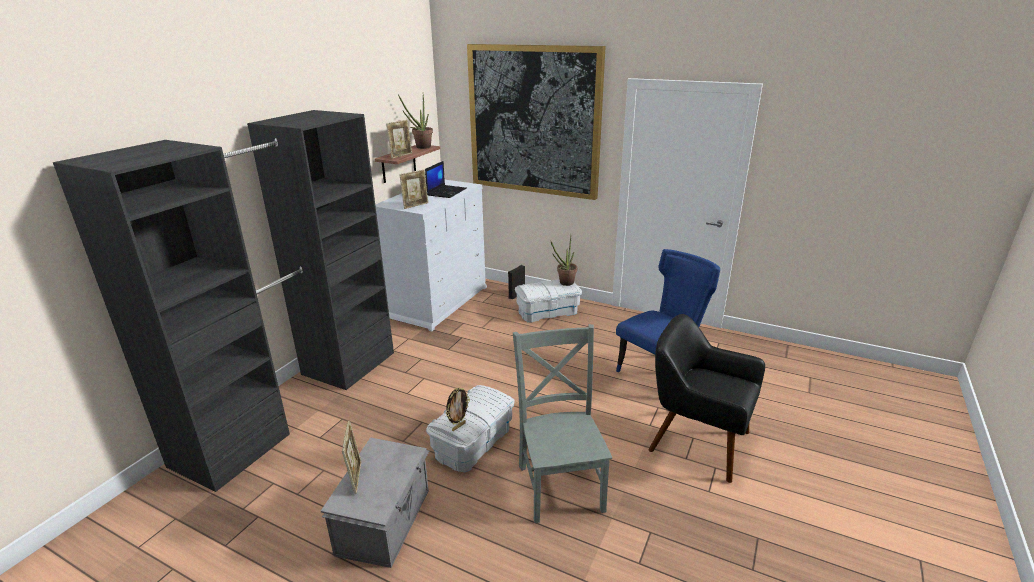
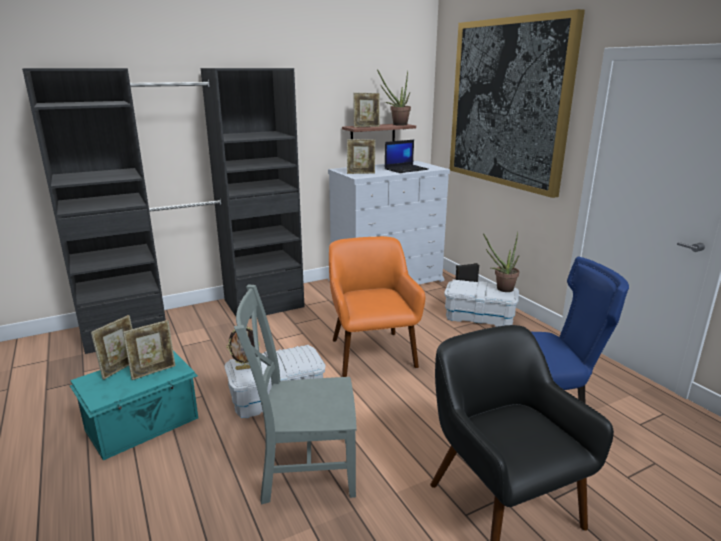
camera: 35 degrees right, 5 degrees down
grey storage box [321,437,429,568] -> turquoise storage box [70,351,198,460]
grey chair [513,324,612,523] -> grey chair turned 120 degrees counterclockwise [234,284,357,504]
none -> picture frame [123,320,176,380]
none -> orange armchair [329,236,425,377]

